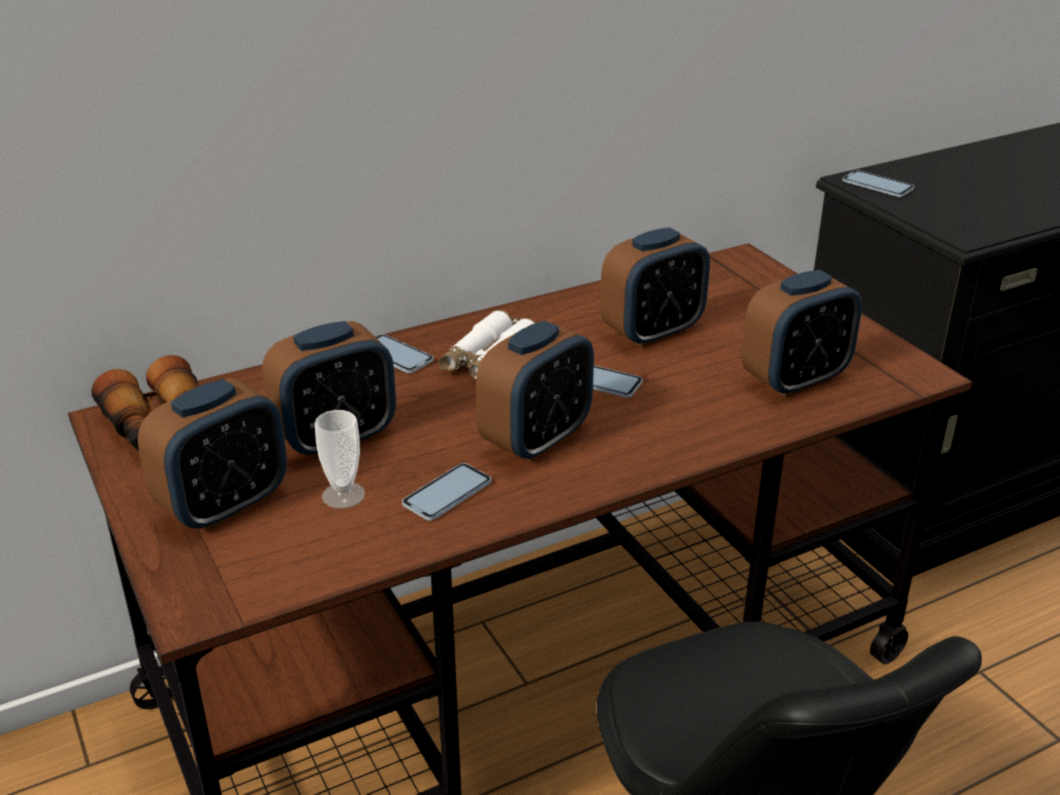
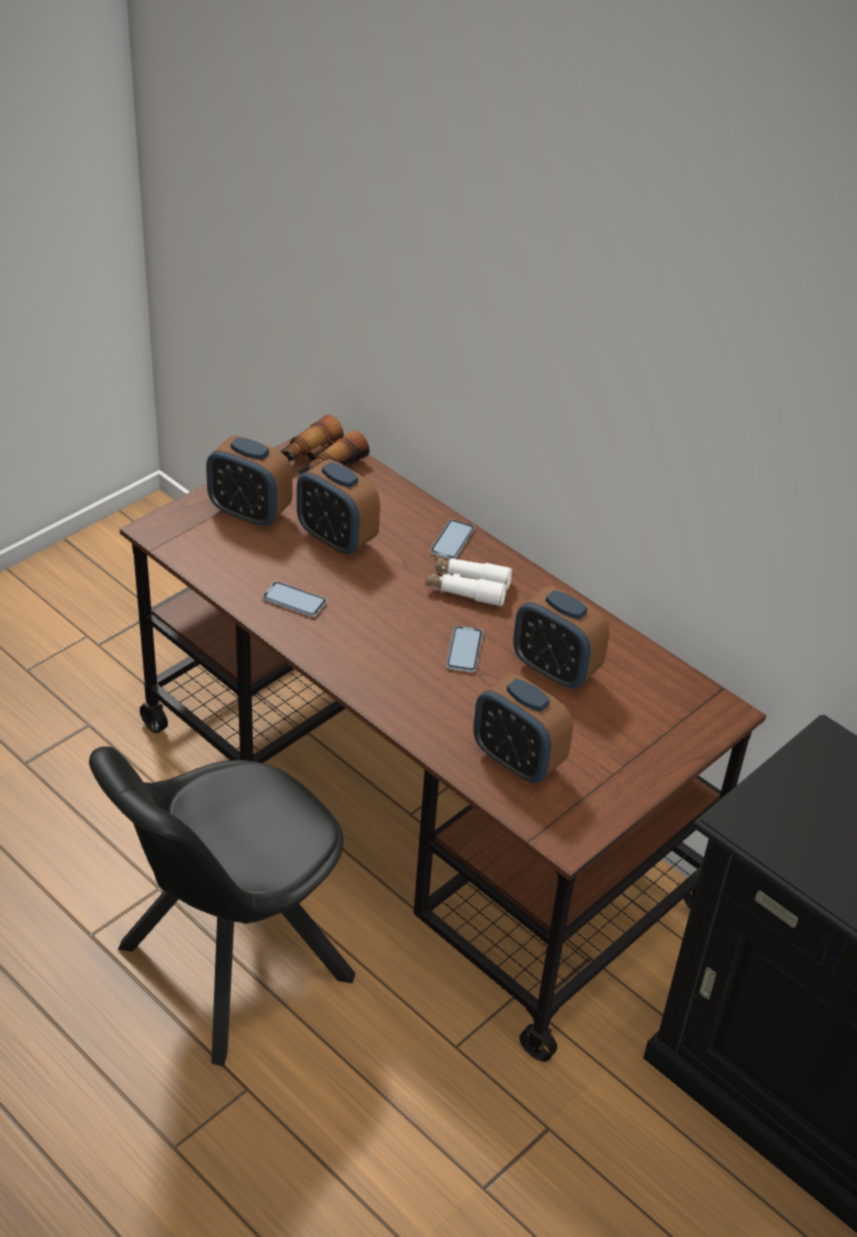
camera: 70 degrees right, 10 degrees up
cup [315,410,365,509] -> none
alarm clock [476,321,594,462] -> none
phone [842,170,915,197] -> none

